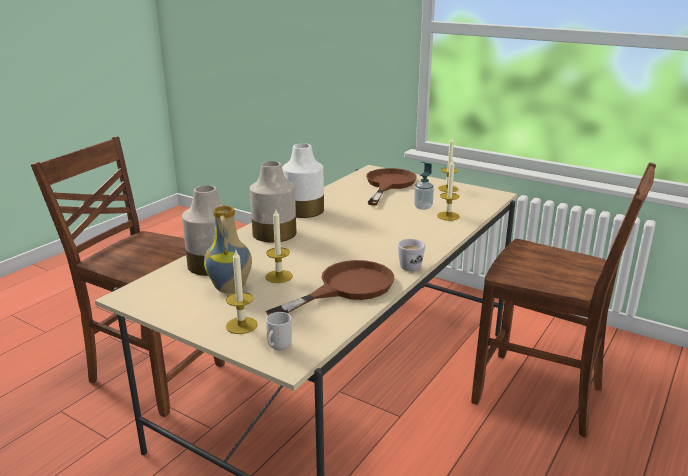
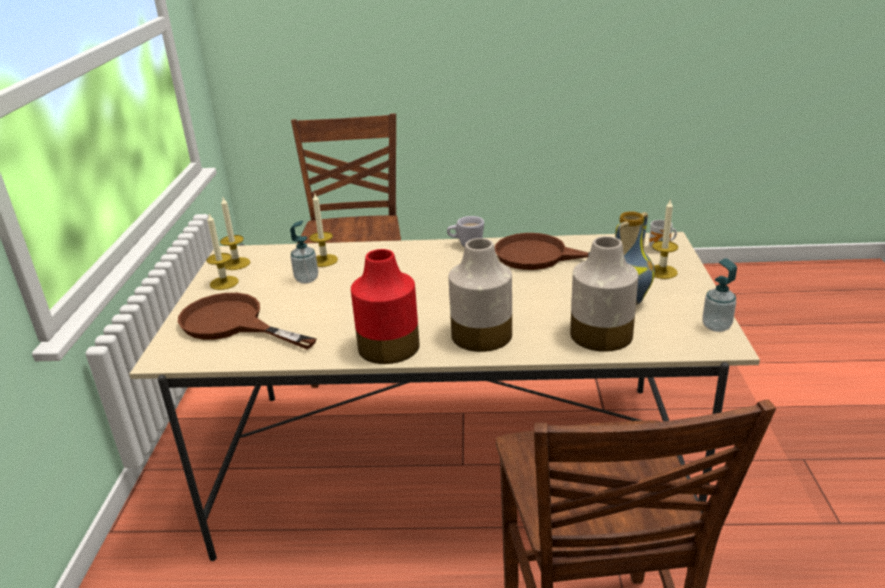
camera: 120 degrees left, 5 degrees up
candle [265,209,293,283] -> candle moved to [220,197,250,270]
white vase [282,143,324,218] -> red vase [351,249,420,364]
brown frying pan [366,168,417,206] -> brown frying pan turned 45 degrees clockwise [178,293,316,349]
none -> soap dispenser [702,258,737,332]

